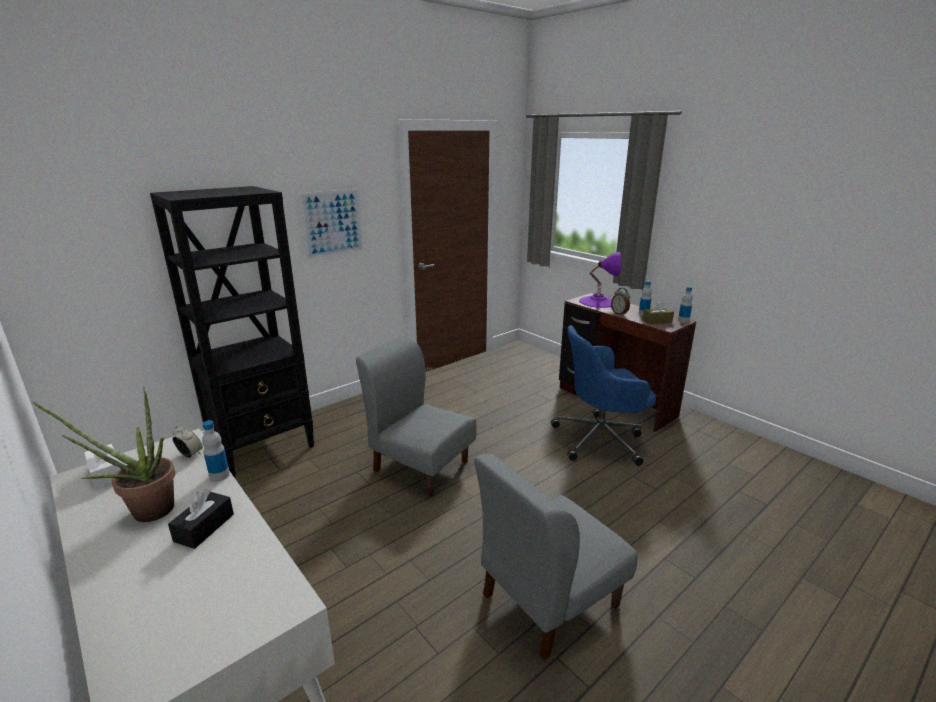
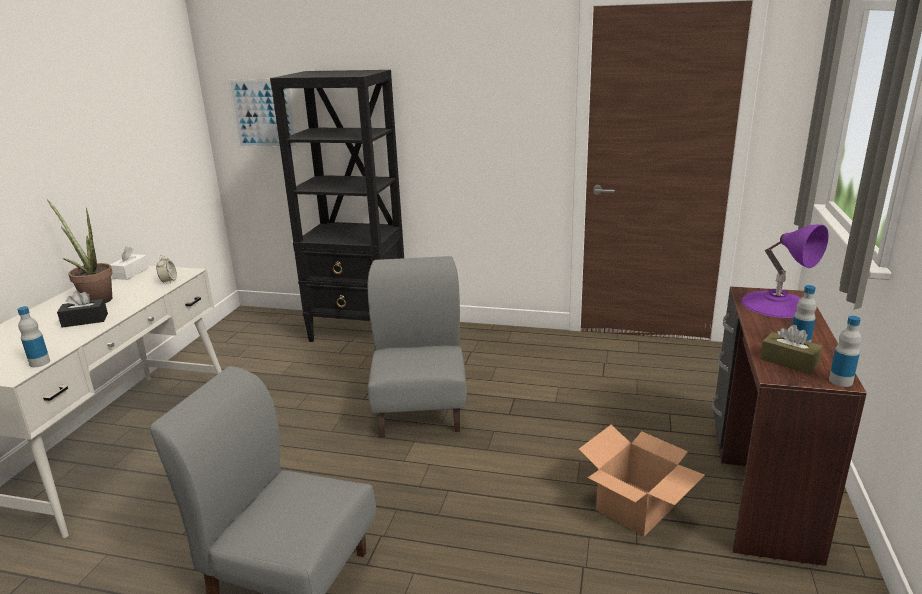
camera: 55 degrees right, 0 degrees up
bottle [202,420,230,482] -> bottle moved to [17,306,50,367]
picture [299,189,364,259] -> picture moved to [228,79,299,149]
blue office chair [551,325,656,466] -> cardboard box [579,425,705,536]
alarm clock [611,288,630,316] -> none

